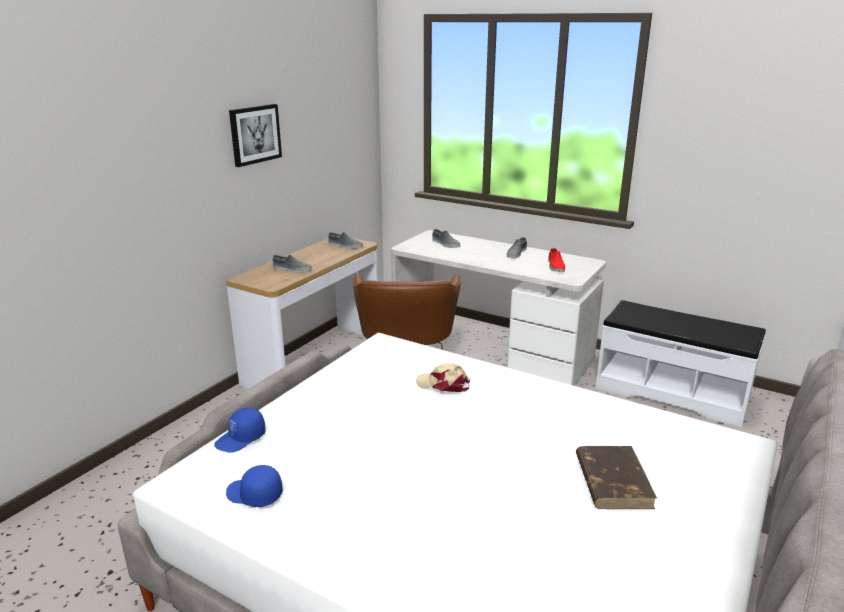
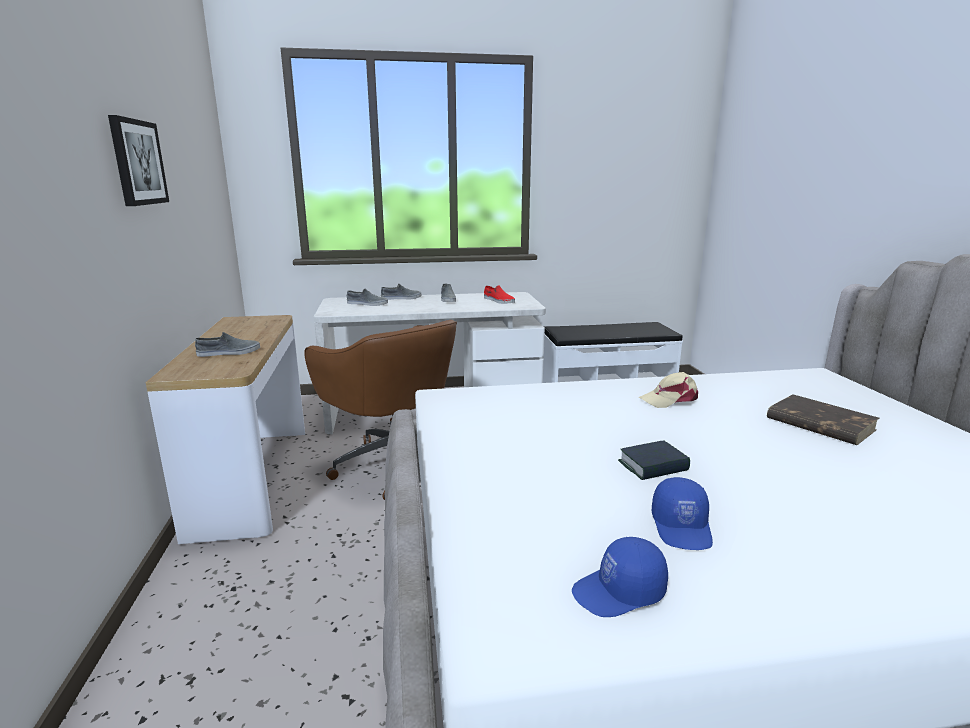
camera: 40 degrees left, 5 degrees down
blue cap [214,408,266,453] -> blue cap moved to [652,477,713,550]
grey shoe [328,232,363,249] -> grey shoe moved to [381,284,422,300]
beige cap [416,364,470,392] -> beige cap moved to [639,372,698,408]
none -> book [618,440,690,480]

